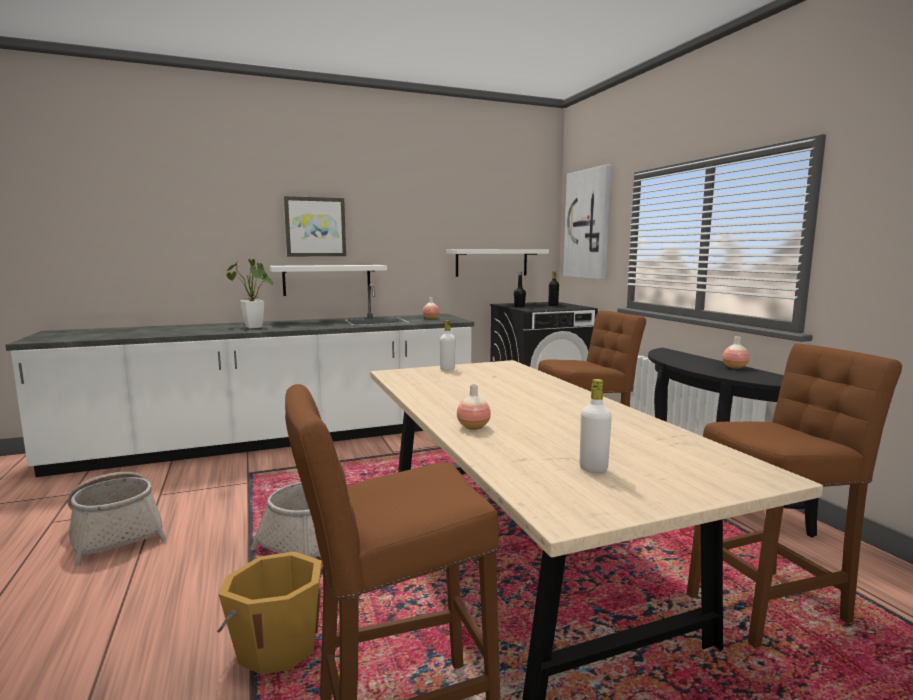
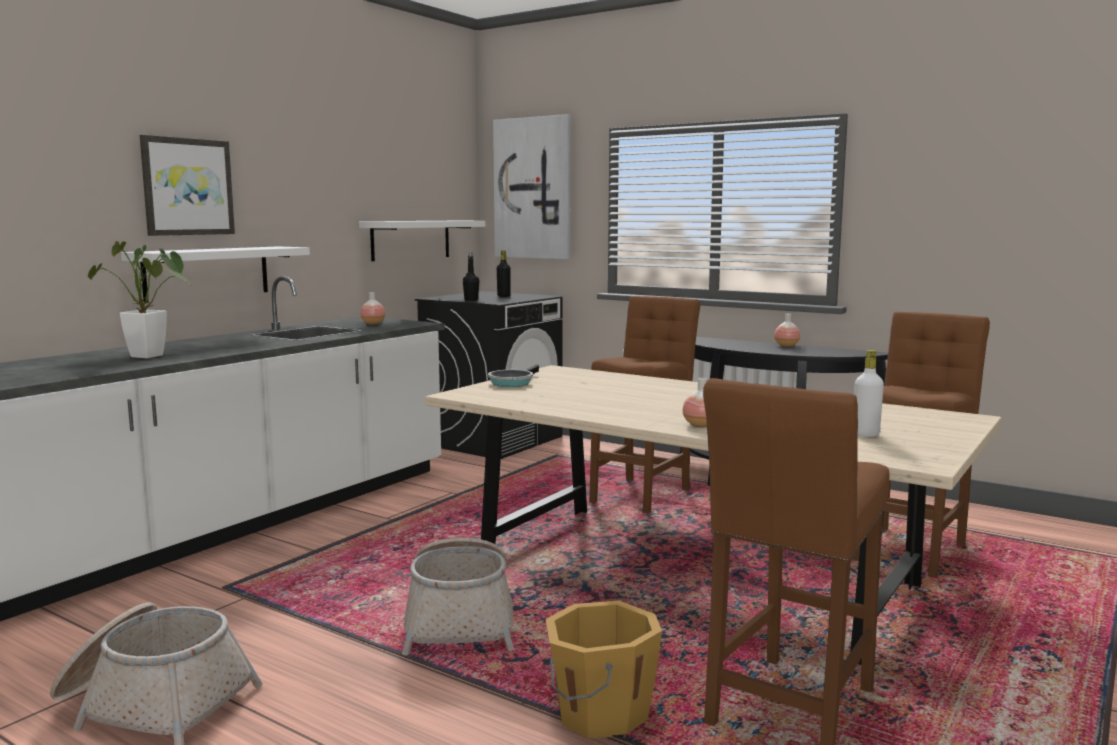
camera: 35 degrees left, 0 degrees up
white bottle [440,320,456,371] -> frying pan [488,365,539,387]

